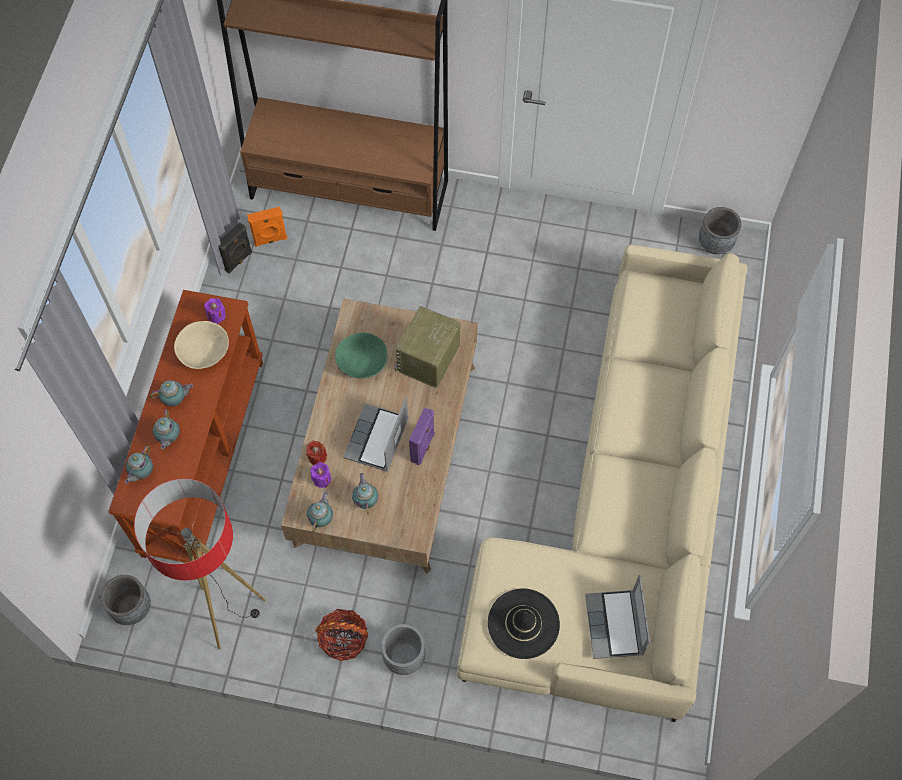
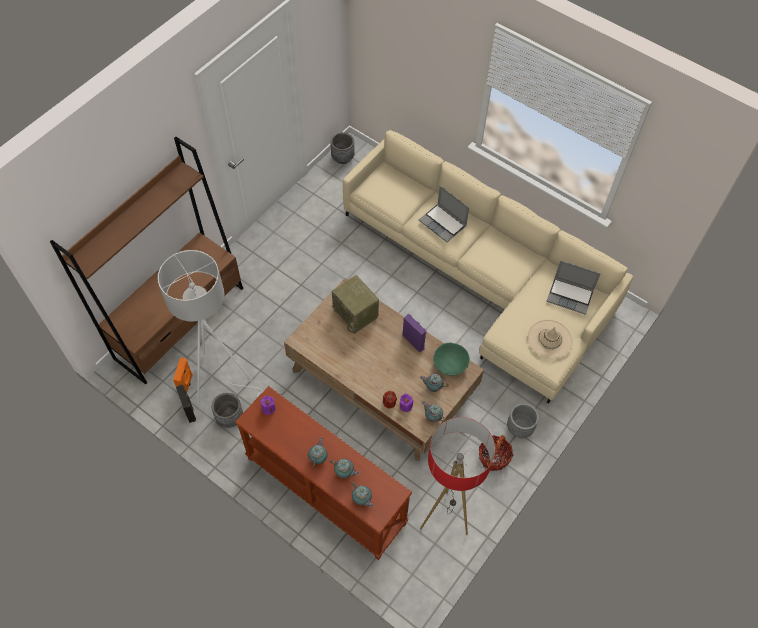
camera: 65 degrees left, 5 degrees down
grey planter [101,575,151,625] -> grey planter moved to [211,393,243,428]
beige bowl [174,321,229,369] -> none
green bowl [335,333,387,378] -> green bowl moved to [433,343,470,376]
laptop [343,397,409,472] -> laptop moved to [419,186,469,242]
black hat [488,588,560,659] -> beige hat [527,319,573,359]
none -> white floor lamp [158,250,263,403]

